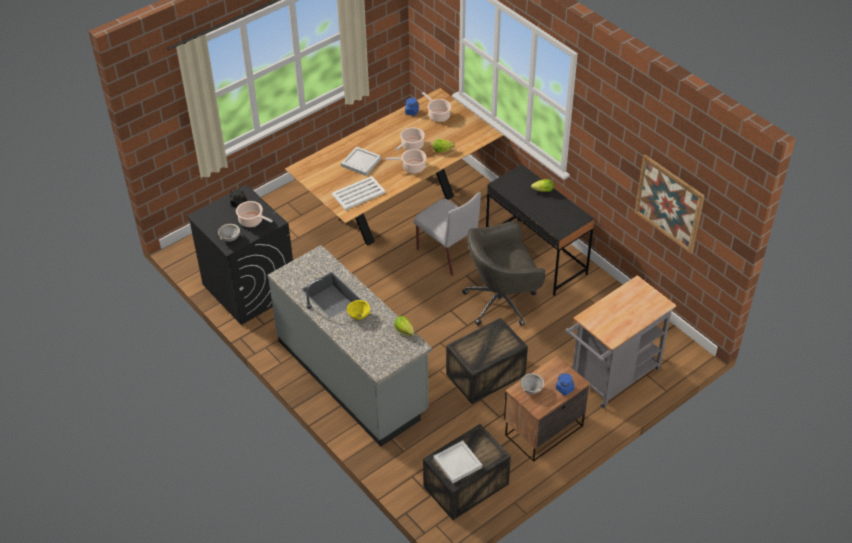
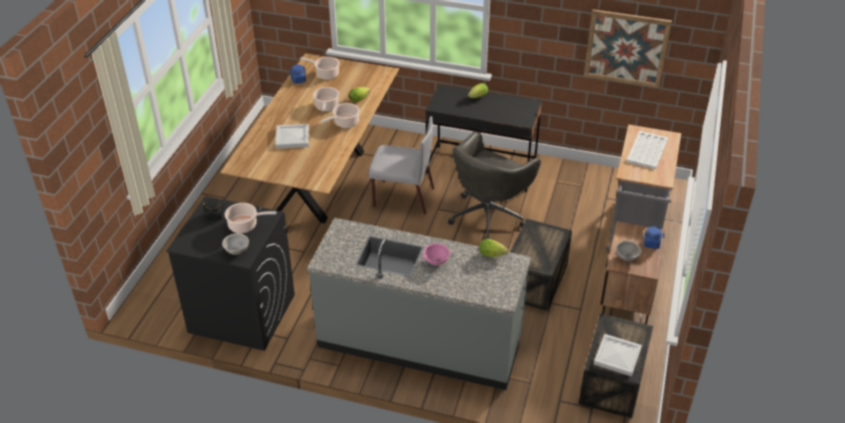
camera: 35 degrees left, 5 degrees down
white tray [332,176,386,210] -> white tray moved to [626,131,668,169]
yellow bowl [347,300,370,320] -> pink bowl [423,243,451,265]

